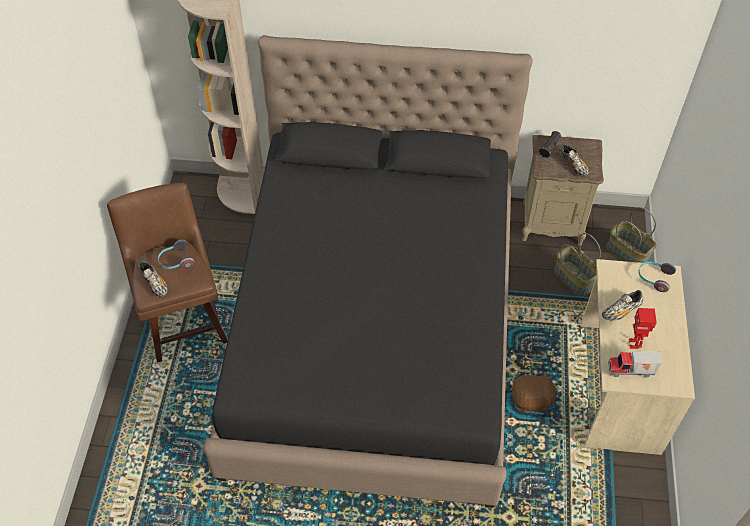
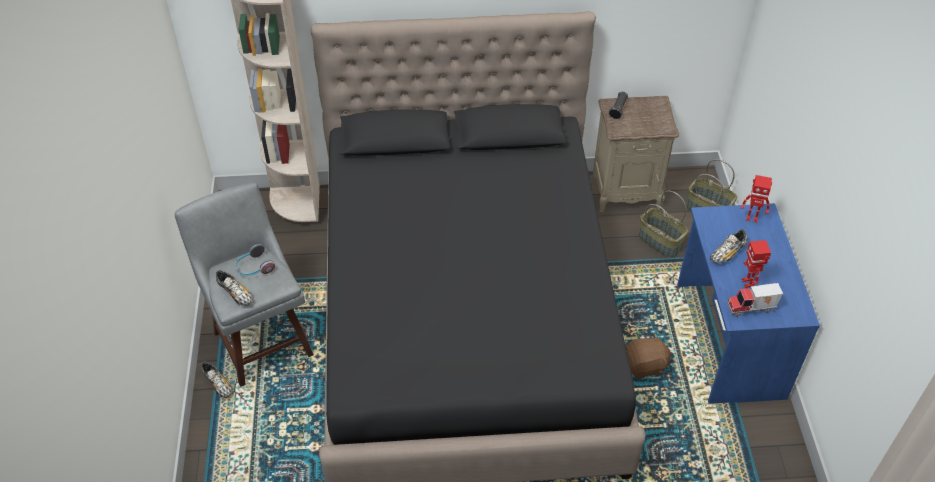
camera: 10 degrees left, 5 degrees down
brown stool [107,182,228,363] -> grey stool [175,182,314,387]
shoe [559,143,589,177] -> shoe moved to [201,361,232,398]
beige desk [581,259,695,455] -> blue desk [677,203,820,404]
headphones [638,262,676,292] -> toy robot [741,175,772,223]

